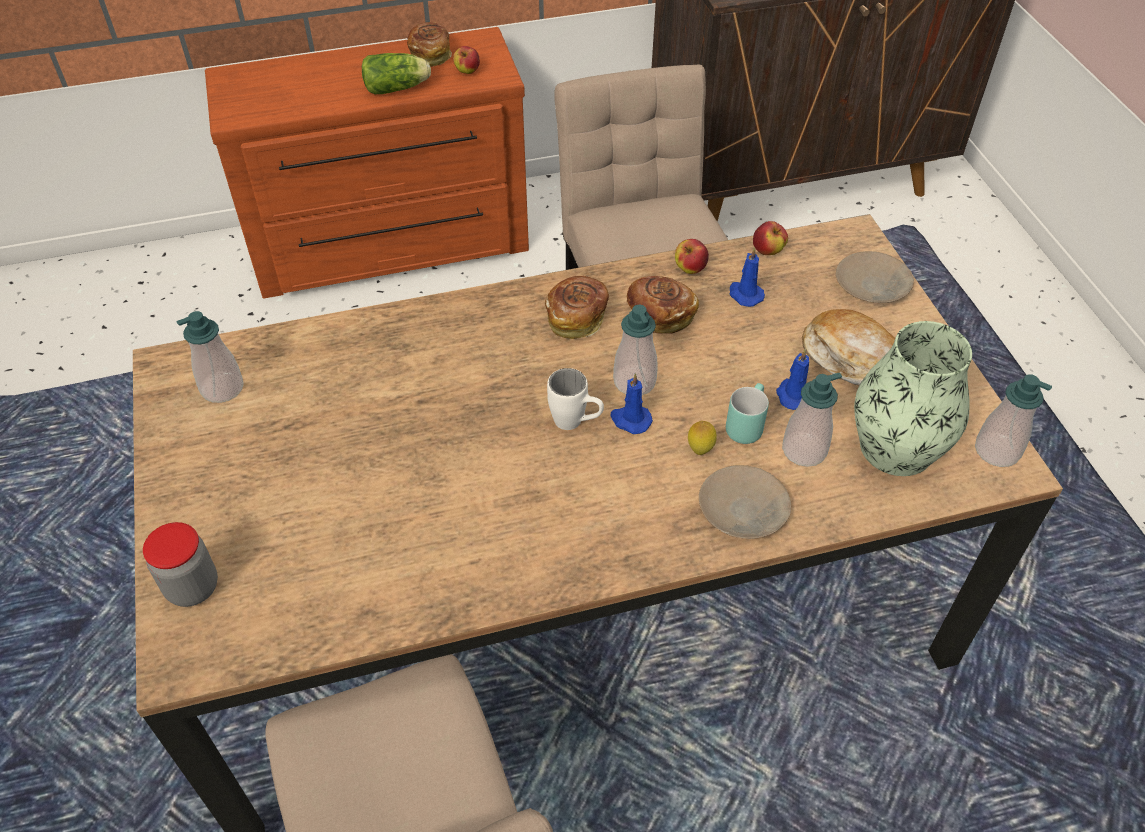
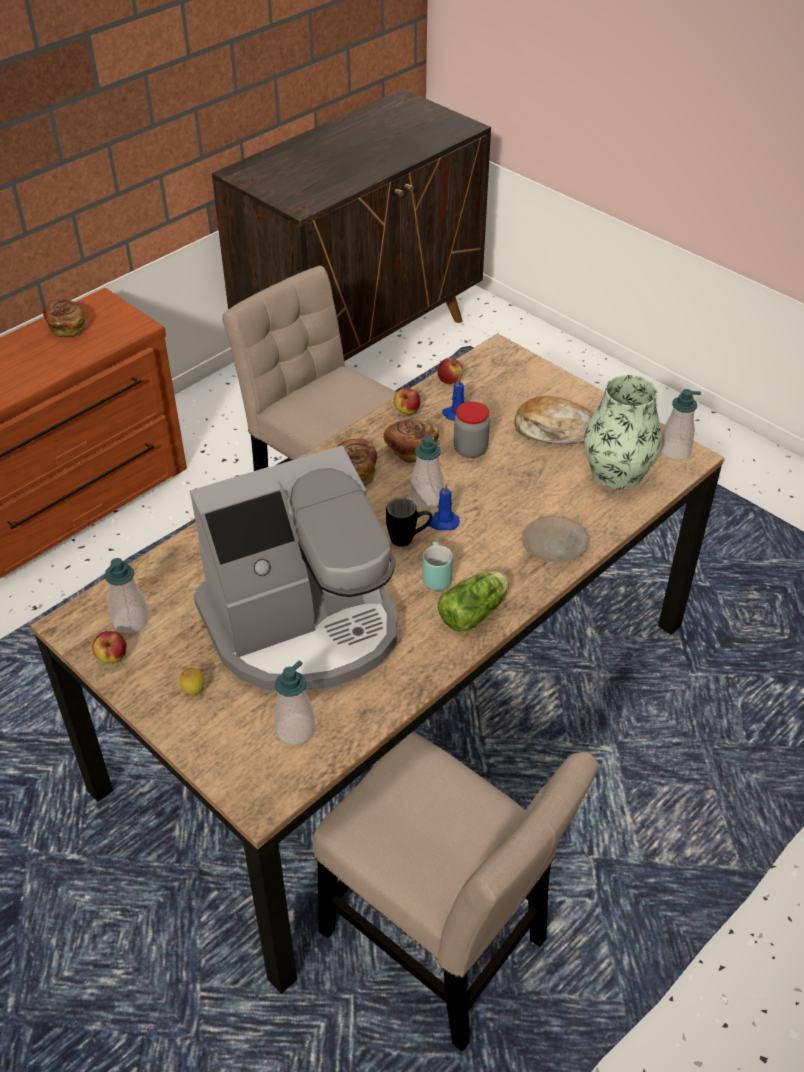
camera: 30 degrees left, 5 degrees down
jar [143,522,218,607] -> jar moved to [454,401,490,458]
lettuce [362,53,431,94] -> lettuce moved to [438,572,509,632]
apple [453,46,480,74] -> apple moved to [92,631,127,663]
white mug [547,368,604,430] -> black mug [386,498,432,547]
lemon [688,421,717,455] -> lemon moved to [180,667,204,696]
turquoise mug [726,383,769,444] -> turquoise mug moved to [422,542,453,591]
blue candle [776,349,809,410] -> none
soap dispenser [782,373,842,467] -> soap dispenser moved to [274,661,315,745]
beige plate [836,251,914,303] -> none
none -> coffee machine [190,445,397,693]

